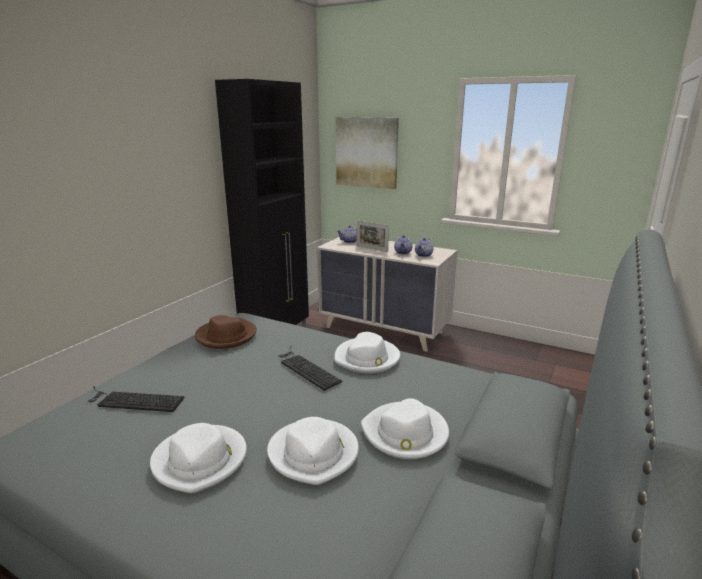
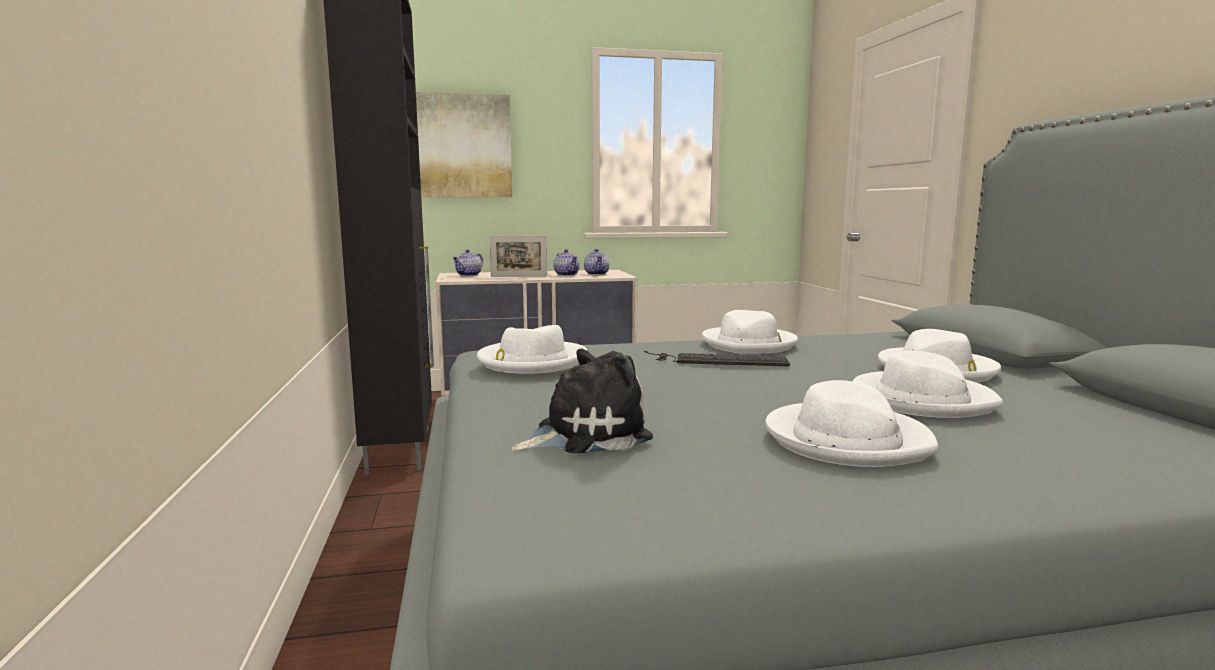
camera: 40 degrees left, 10 degrees down
keyboard [88,386,185,412] -> plush toy [511,349,653,453]
brown hat [195,315,257,349] -> white hat [477,325,587,374]

